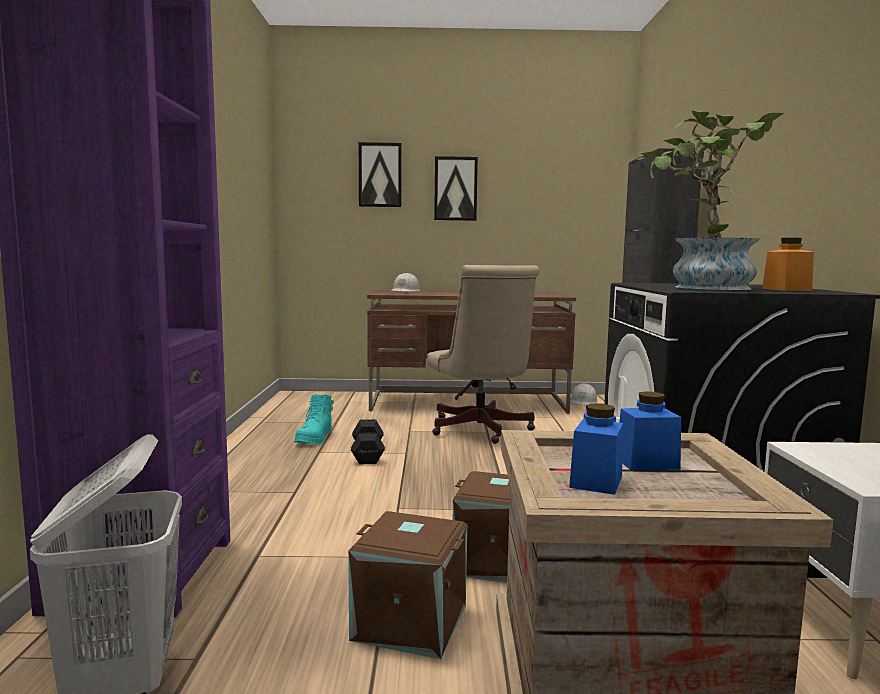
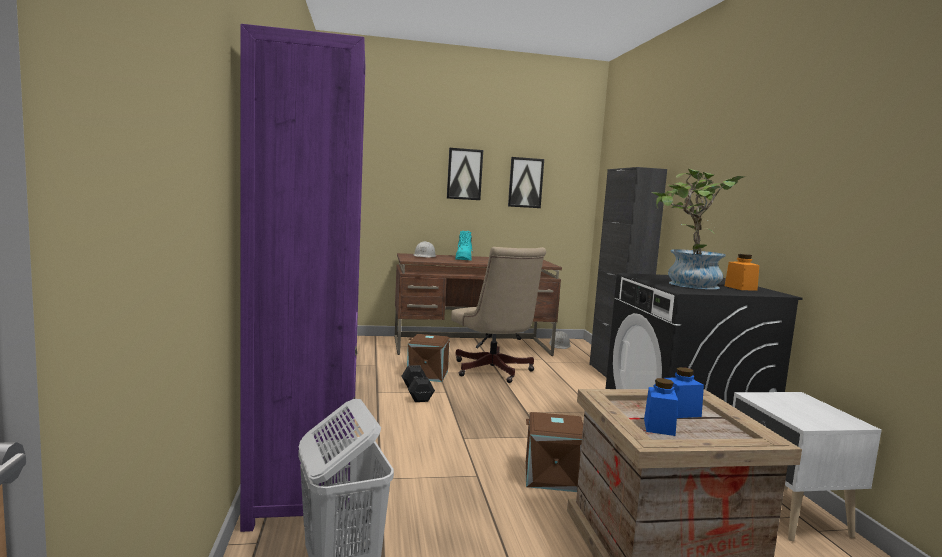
camera: 10 degrees left, 0 degrees up
turquoise boot [294,395,334,444] -> turquoise boot moved to [455,231,473,260]
brown storage box [348,511,467,659] -> brown storage box moved to [407,334,450,382]
picture [359,142,402,207] -> picture moved to [508,157,544,208]

